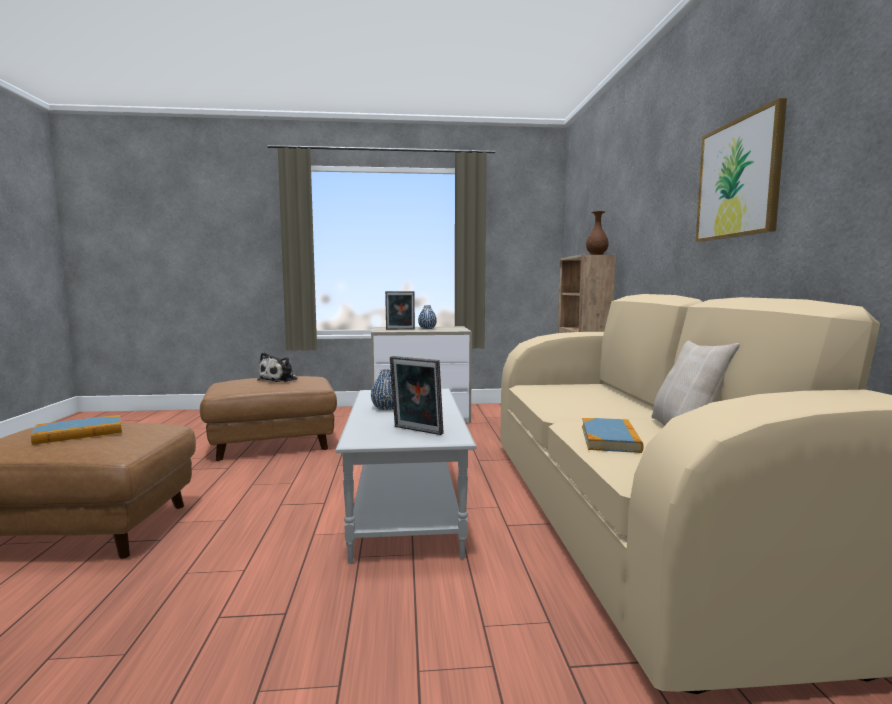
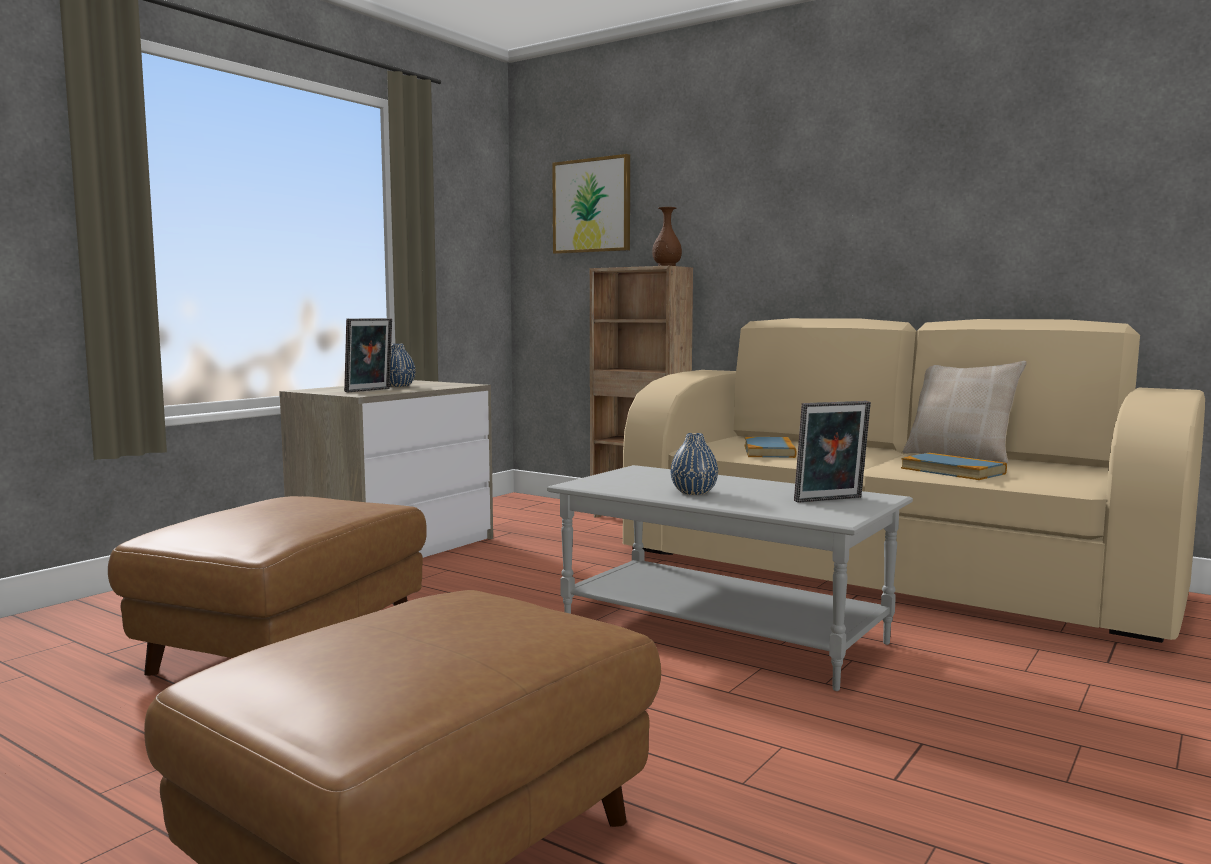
camera: 50 degrees left, 0 degrees up
book [31,415,122,445] -> book moved to [745,437,797,458]
plush toy [257,352,298,382] -> none
picture [696,98,787,242] -> picture moved to [552,154,630,254]

